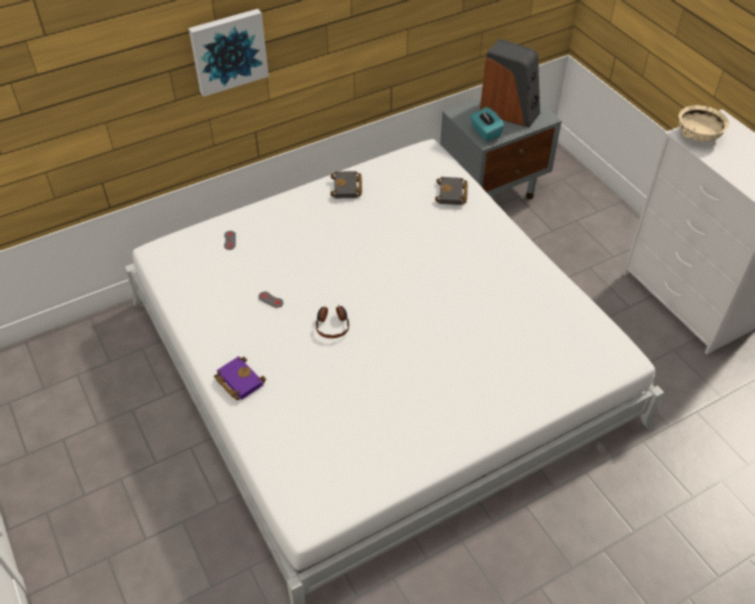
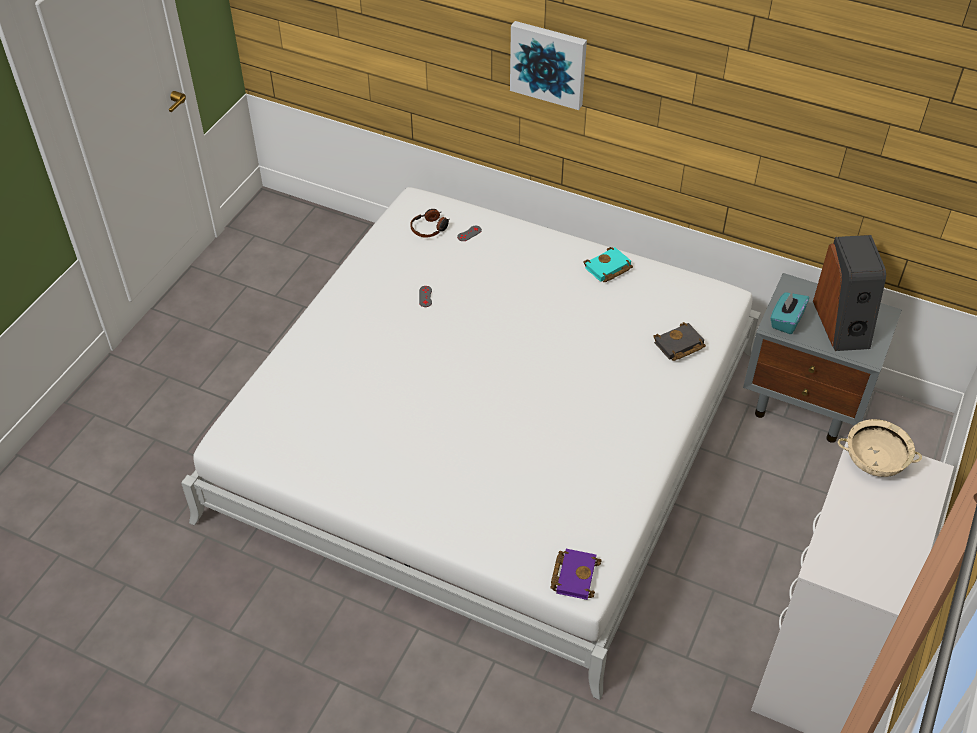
camera: 55 degrees right, 0 degrees up
purple book [214,356,266,400] -> purple book moved to [550,549,602,600]
headphones [316,306,349,338] -> headphones moved to [410,209,450,238]
black book [330,171,362,198] -> turquoise book [583,247,633,282]

